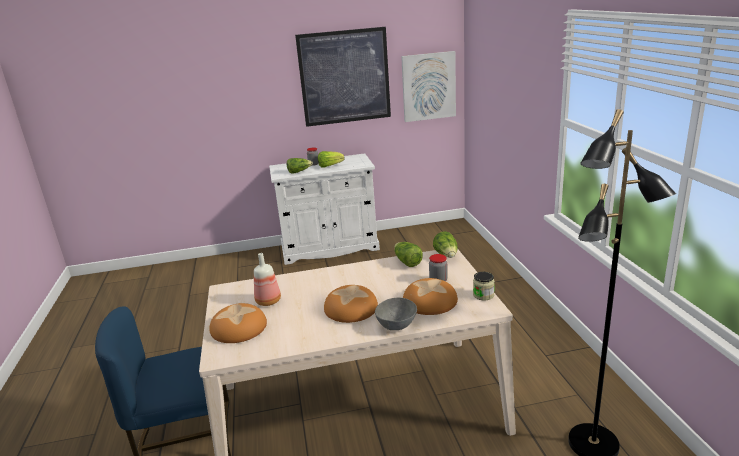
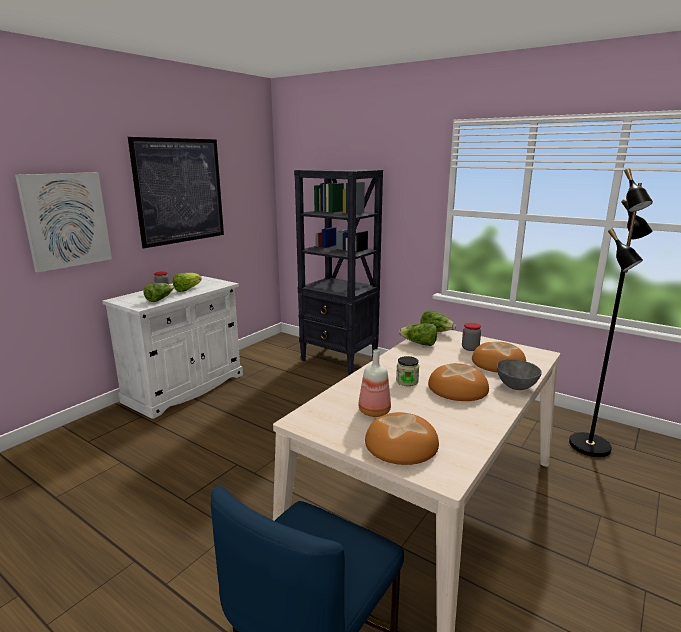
camera: 45 degrees left, 5 degrees down
picture [401,51,456,122] -> picture moved to [15,172,112,273]
jar [473,272,495,300] -> jar moved to [396,356,419,386]
none -> black bookcase [294,169,383,375]

